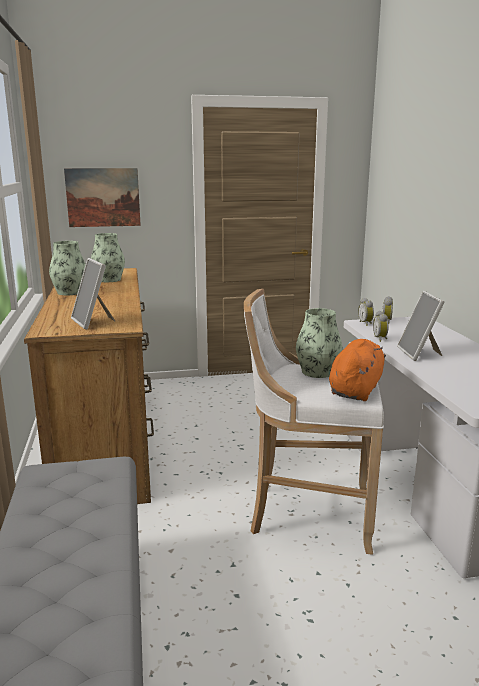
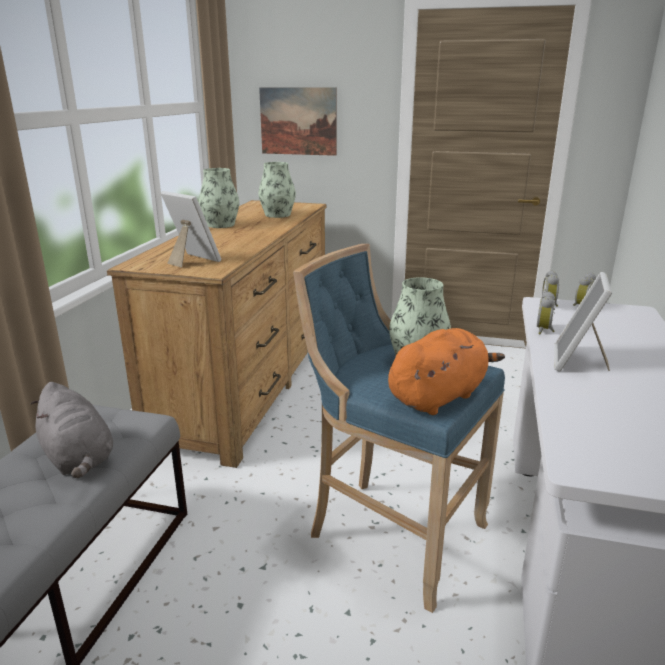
camera: 25 degrees right, 5 degrees up
picture frame [71,258,115,329] -> picture frame turned 135 degrees clockwise [161,191,221,268]
white stool [244,289,384,555] -> blue stool [293,244,505,613]
none -> grey plush toy [31,382,113,478]

